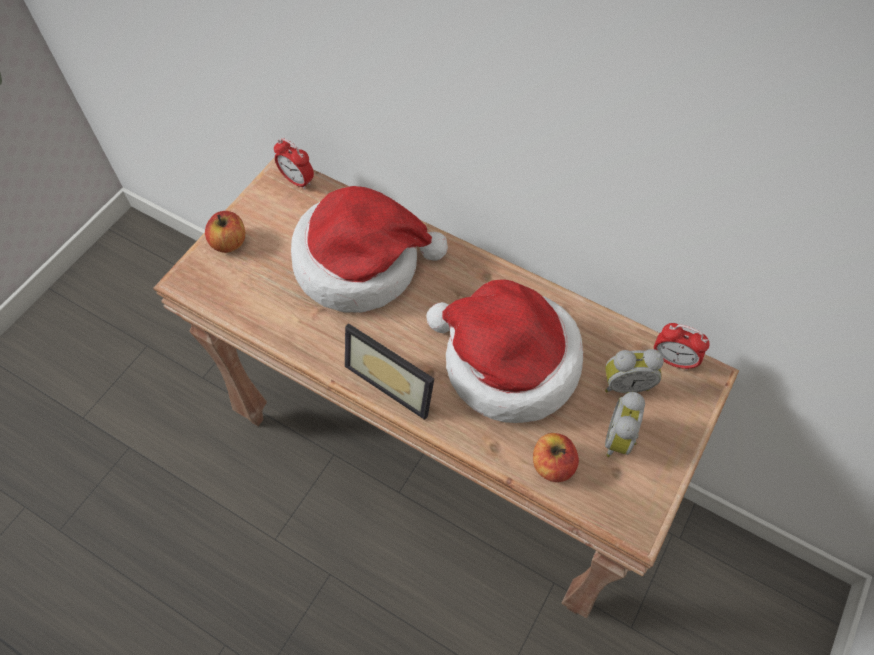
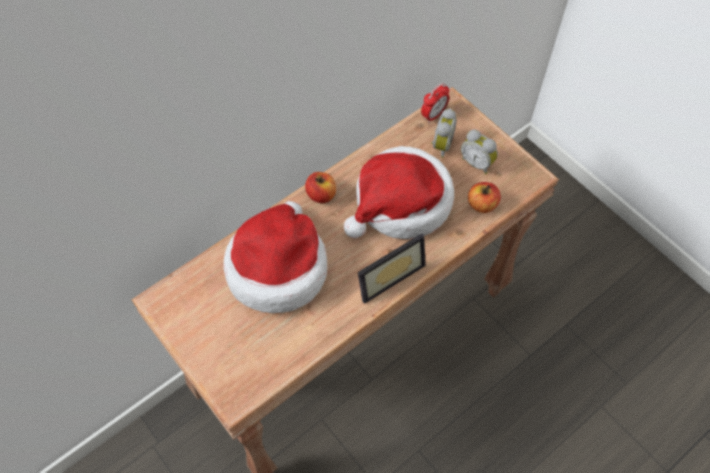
camera: 70 degrees left, 0 degrees up
apple [205,211,245,253] -> apple moved to [305,172,336,203]
alarm clock [274,138,314,190] -> none

